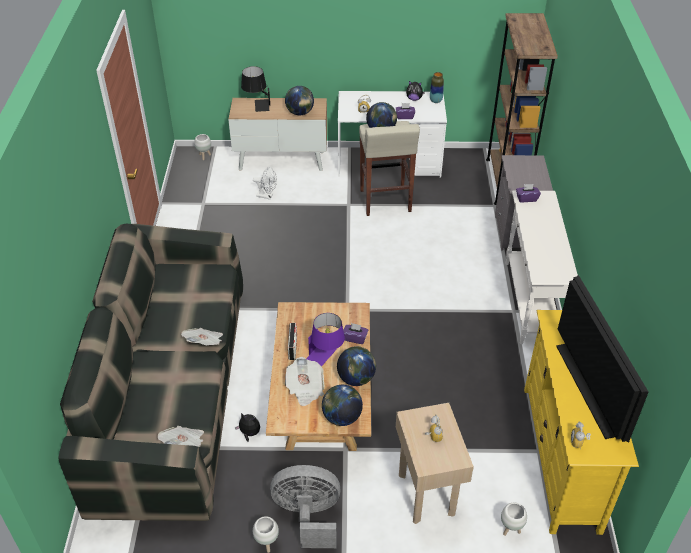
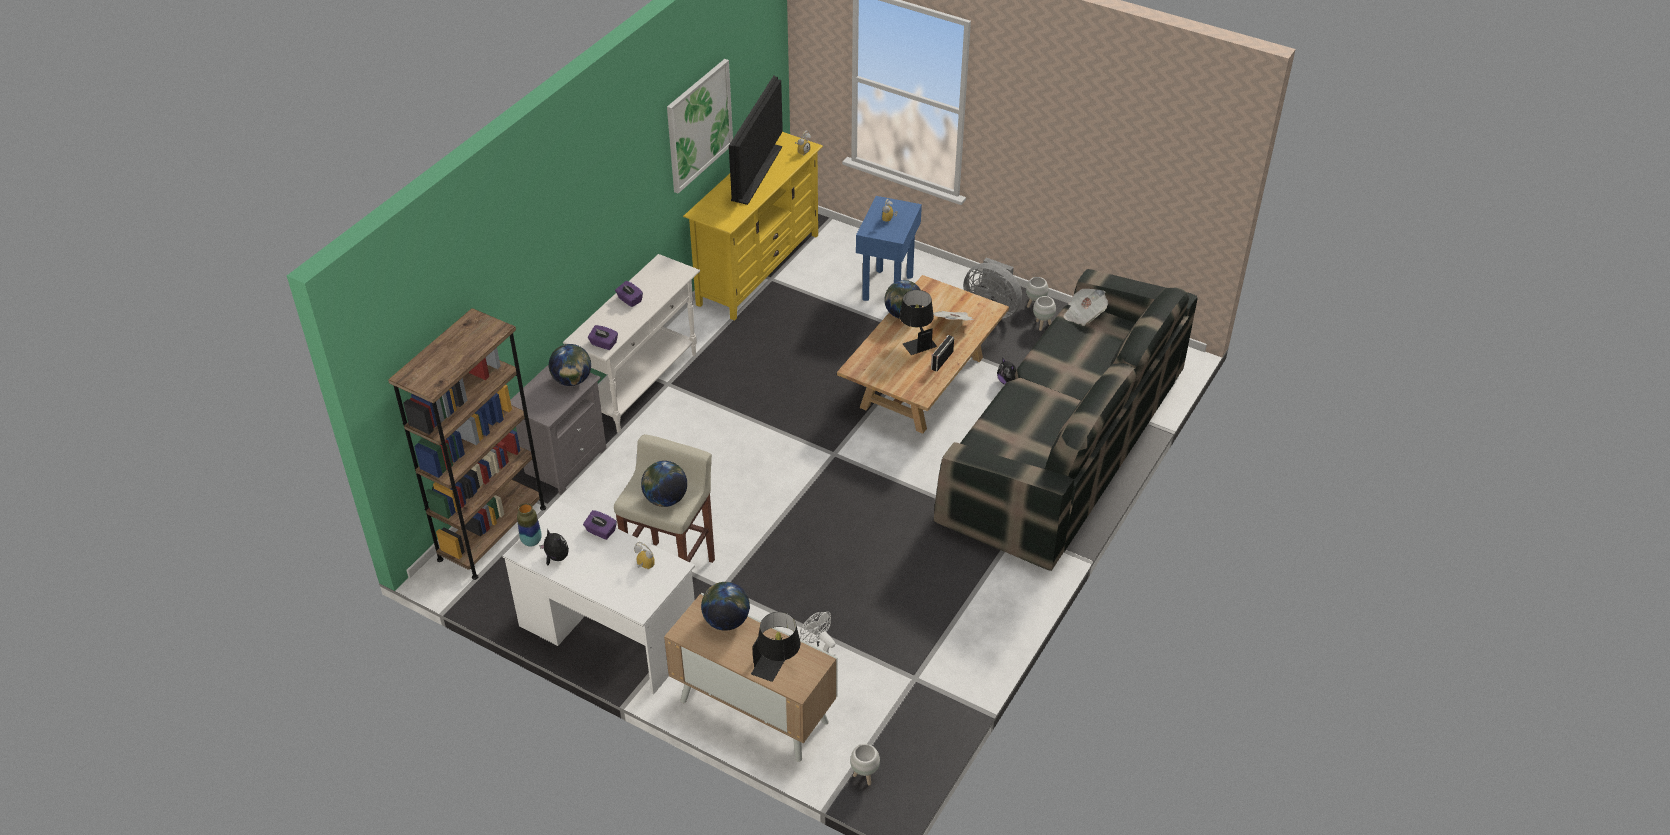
camera: 150 degrees left, 0 degrees up
newspaper [181,328,223,345] -> none
purple table lamp [306,313,345,366] -> black table lamp [899,290,937,355]
globe [322,385,363,426] -> globe moved to [549,344,591,386]
purple tissue box [343,323,369,344] -> purple tissue box moved to [615,281,643,307]
beige side table [396,403,474,524] -> blue side table [856,196,922,301]
white planter [501,503,527,536] -> white planter moved to [1033,296,1056,331]
none -> picture [667,59,733,194]

